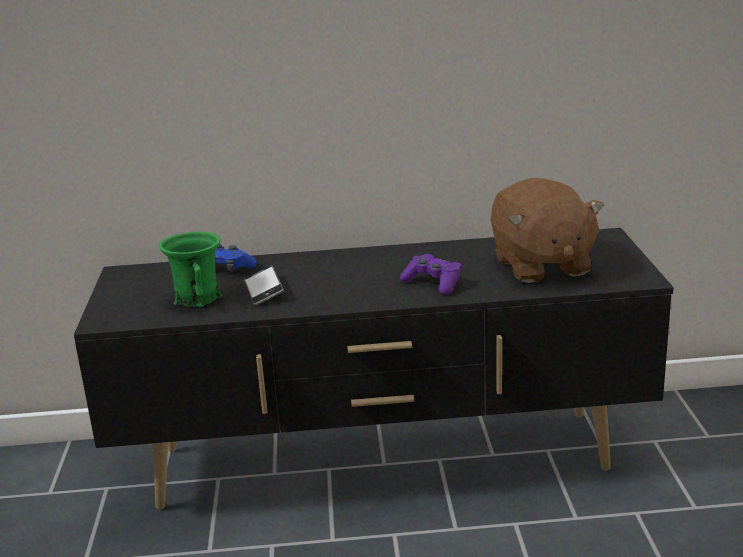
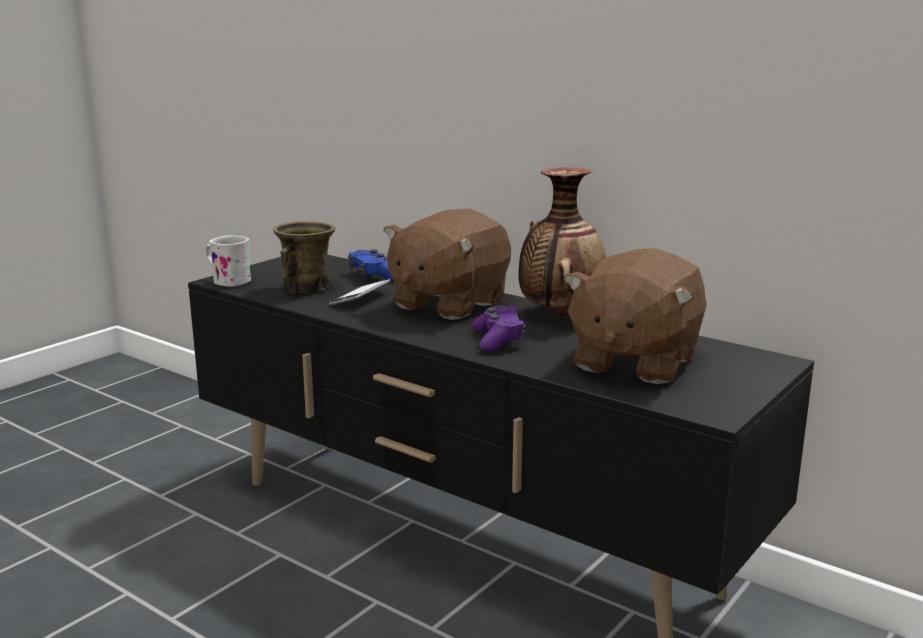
camera: 40 degrees right, 5 degrees down
green mug [159,232,222,307] -> brown mug [273,221,335,294]
none -> white mug [205,235,251,287]
none -> brown plush toy [383,209,511,320]
none -> vase [519,167,606,316]

